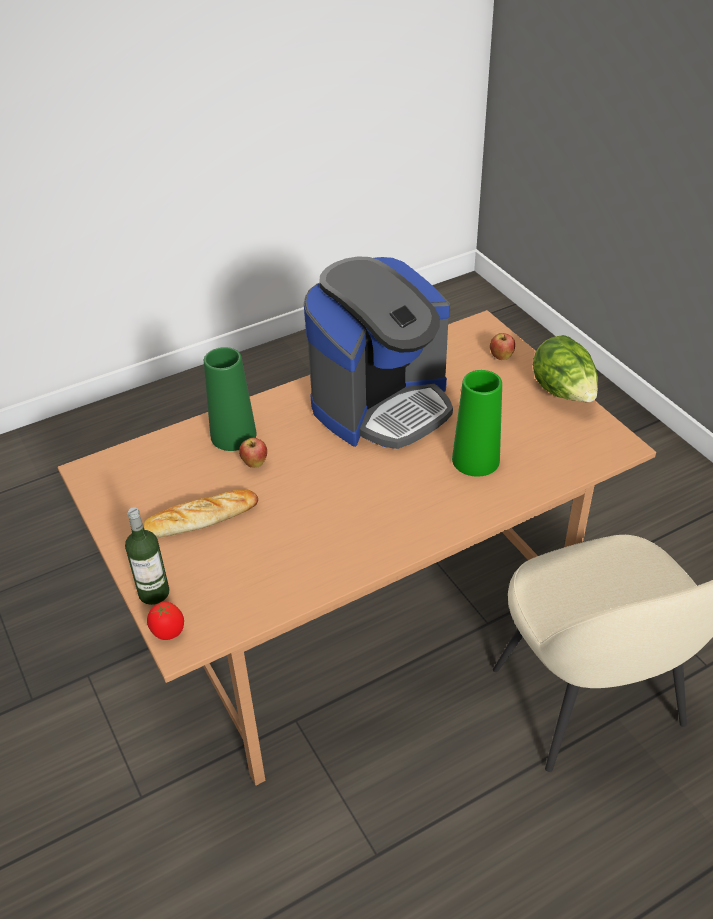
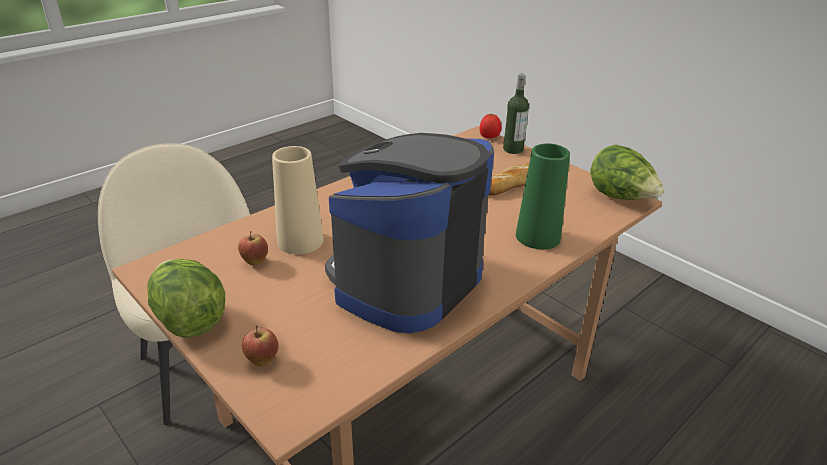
camera: 165 degrees right, 10 degrees down
apple [239,438,267,468] -> apple moved to [238,231,268,266]
green vase [452,370,502,477] -> beige vase [272,146,324,254]
none -> lettuce [590,145,664,200]

